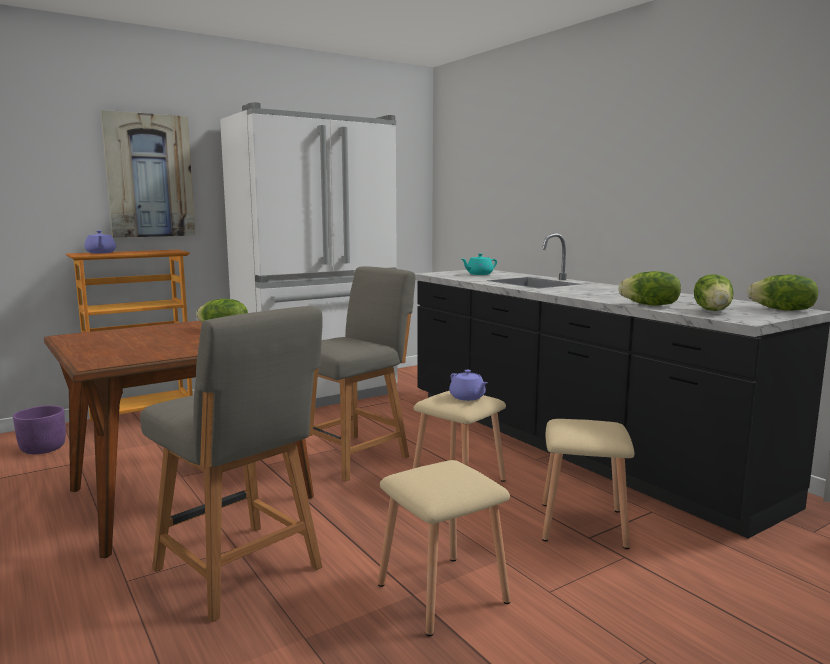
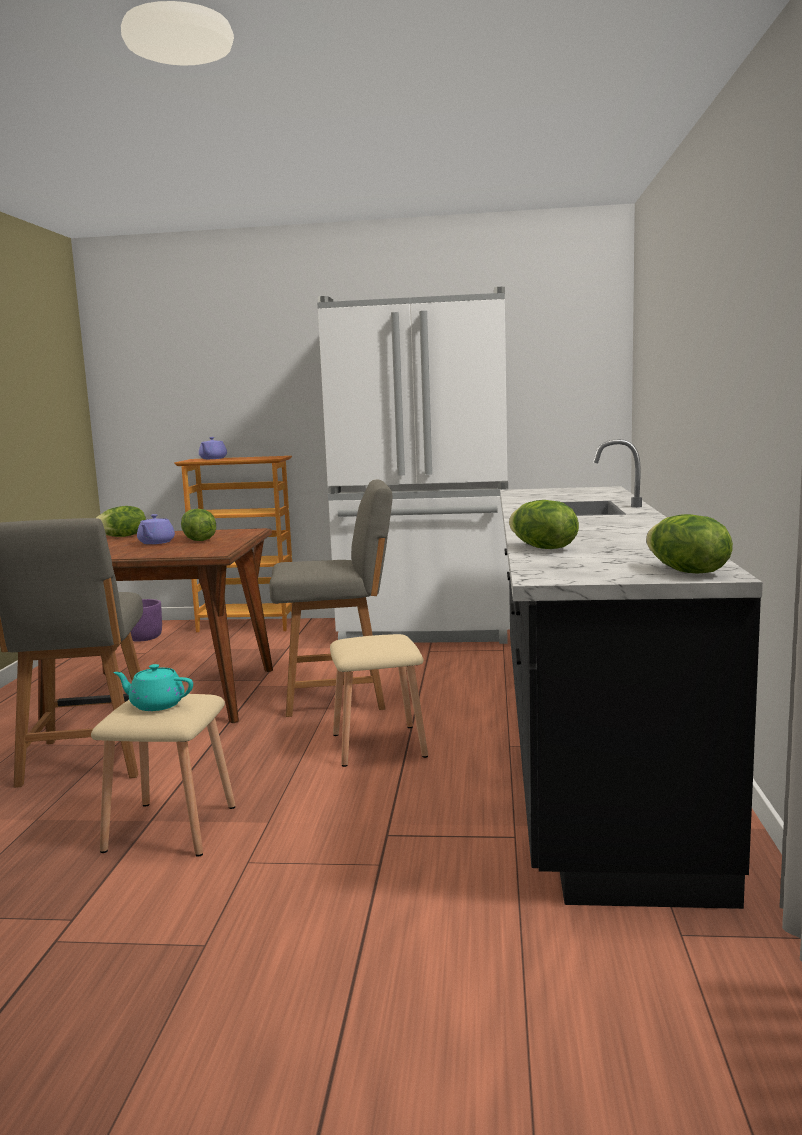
camera: 40 degrees right, 0 degrees up
picture [101,110,195,238] -> none
purple teapot [449,370,488,401] -> purple teapot moved to [137,514,175,544]
turquoise teapot [462,253,497,275] -> turquoise teapot moved to [113,664,193,711]
beige stool [542,419,635,549] -> none
lettuce [694,274,734,311] -> lettuce moved to [96,506,146,537]

